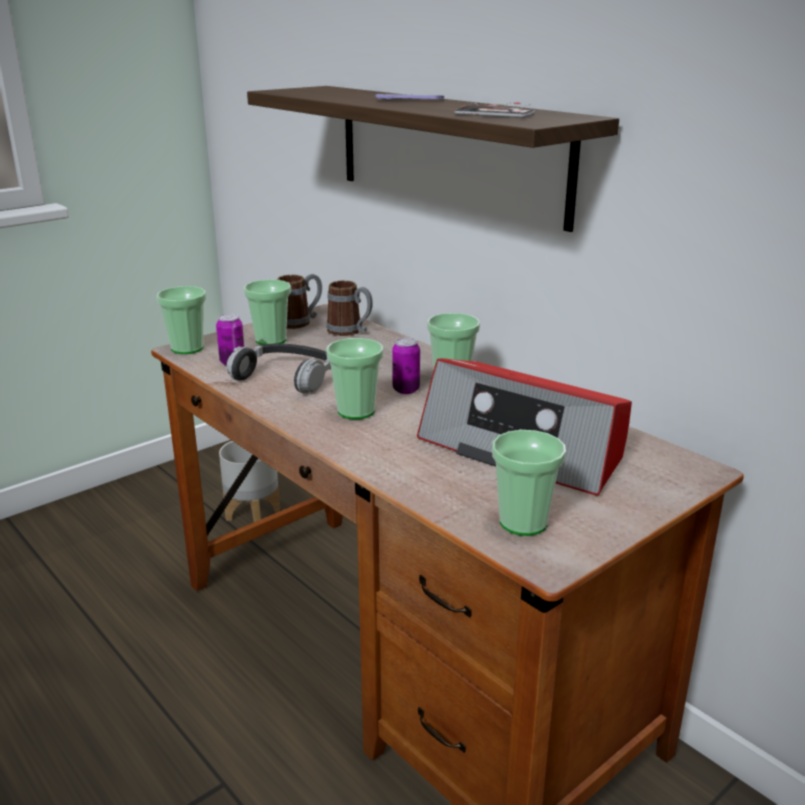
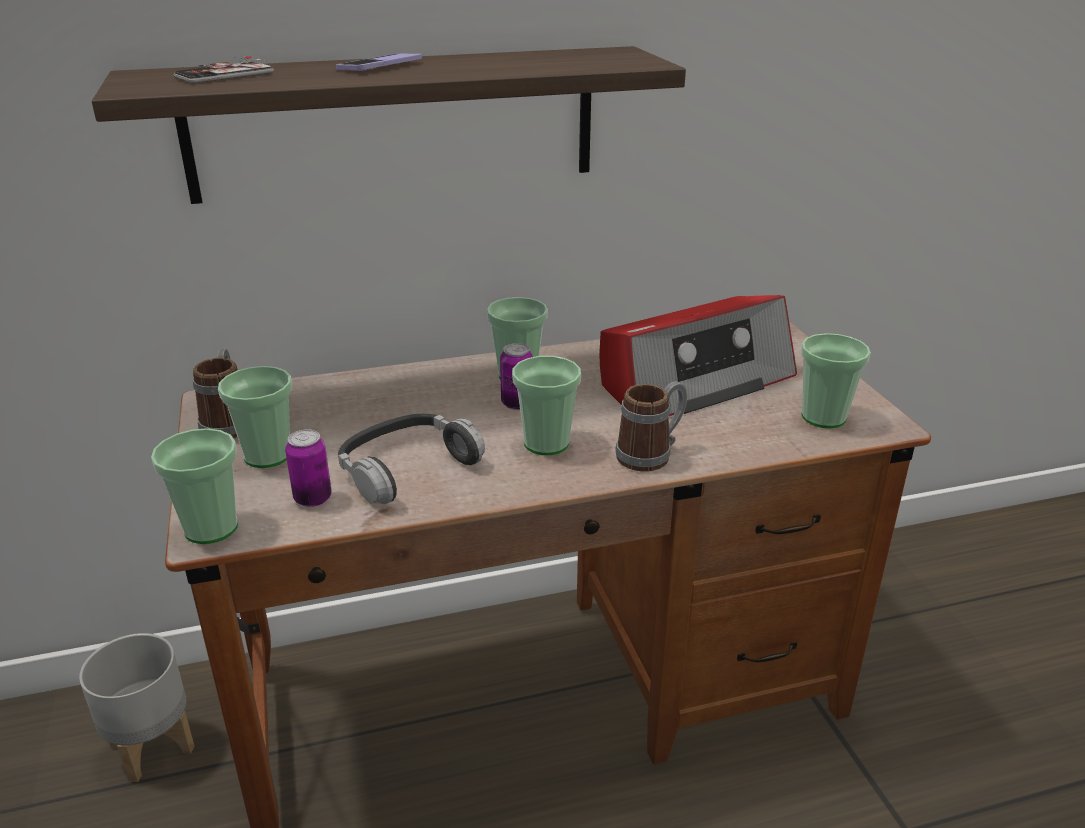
camera: 65 degrees left, 5 degrees up
mug [326,281,373,336] -> mug moved to [615,381,687,471]
phone [454,102,535,118] -> phone moved to [174,56,274,83]

